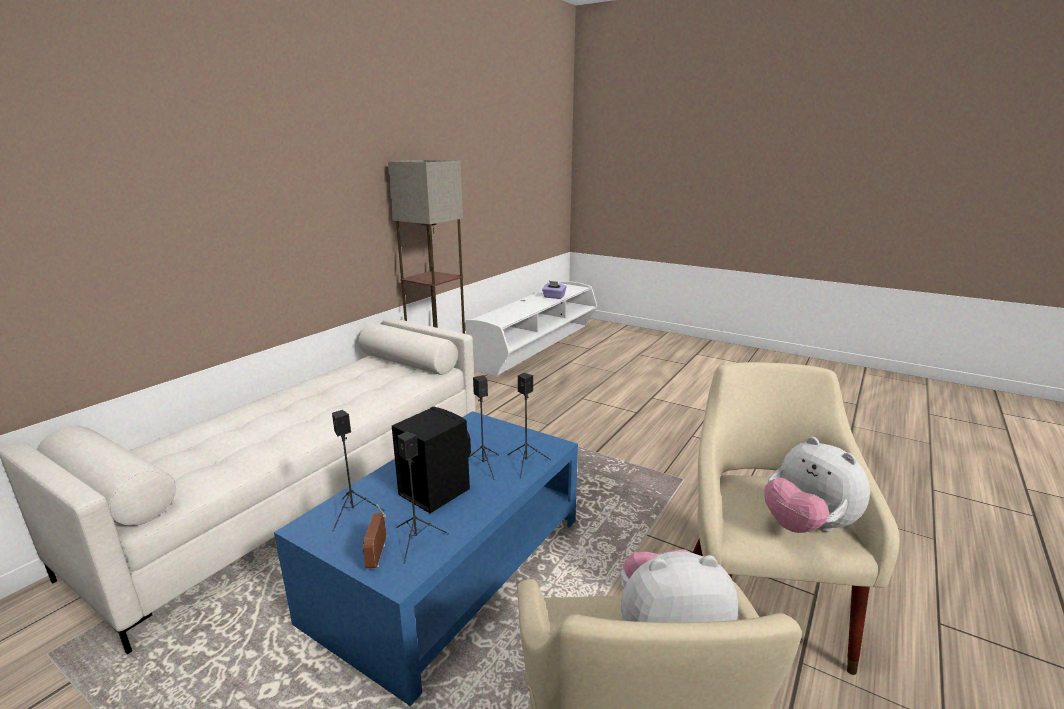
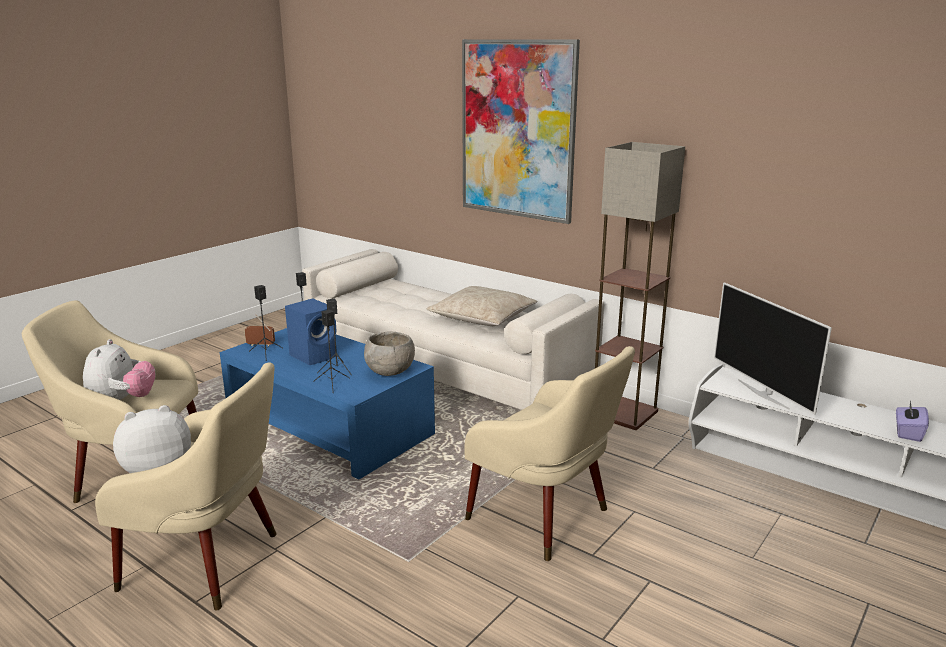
camera: 95 degrees right, 0 degrees up
black speaker [392,406,471,513] -> blue speaker [285,298,337,365]
none -> grey bowl [364,332,415,376]
none -> beige pillow [426,286,538,326]
none -> picture [462,39,580,224]
none -> beige armchair [464,346,635,561]
none -> television [714,282,832,415]

